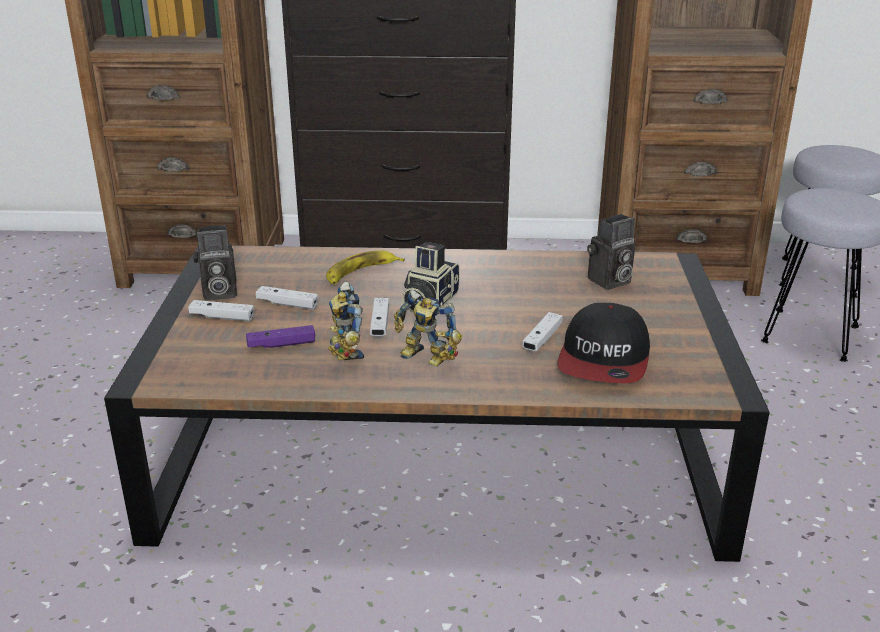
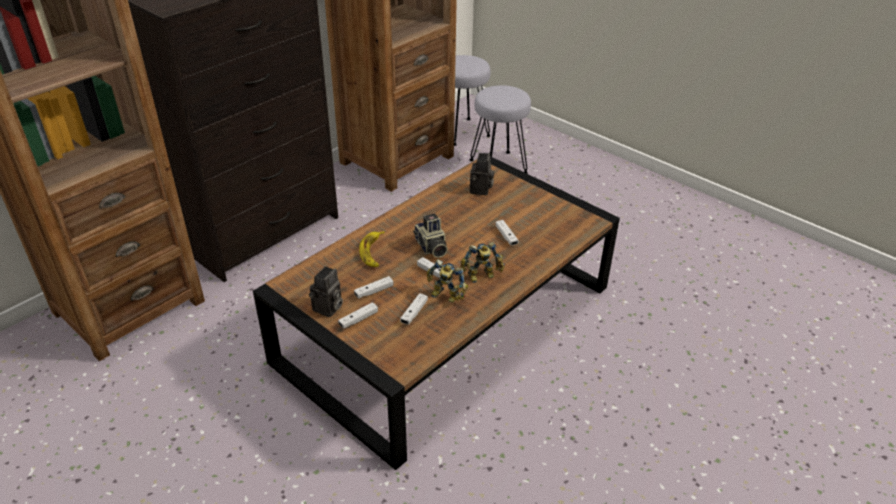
camera: 50 degrees left, 10 degrees up
purple game controller [246,325,315,349] -> white game controller [400,293,428,325]
cap [557,303,650,383] -> none

